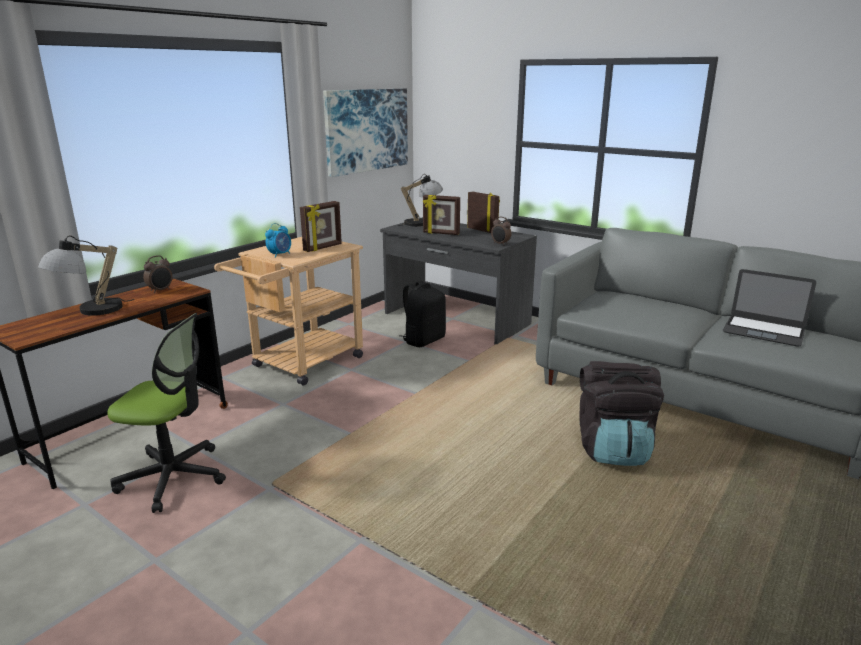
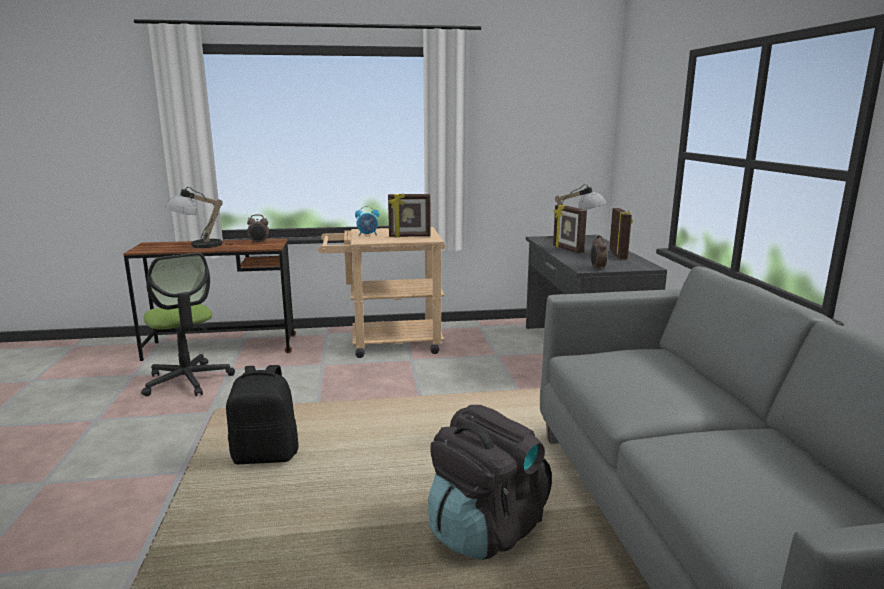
camera: 45 degrees right, 5 degrees down
picture [323,89,408,177] -> none
black backpack [399,281,446,347] -> black backpack moved to [226,365,299,464]
laptop [723,269,816,347] -> none

